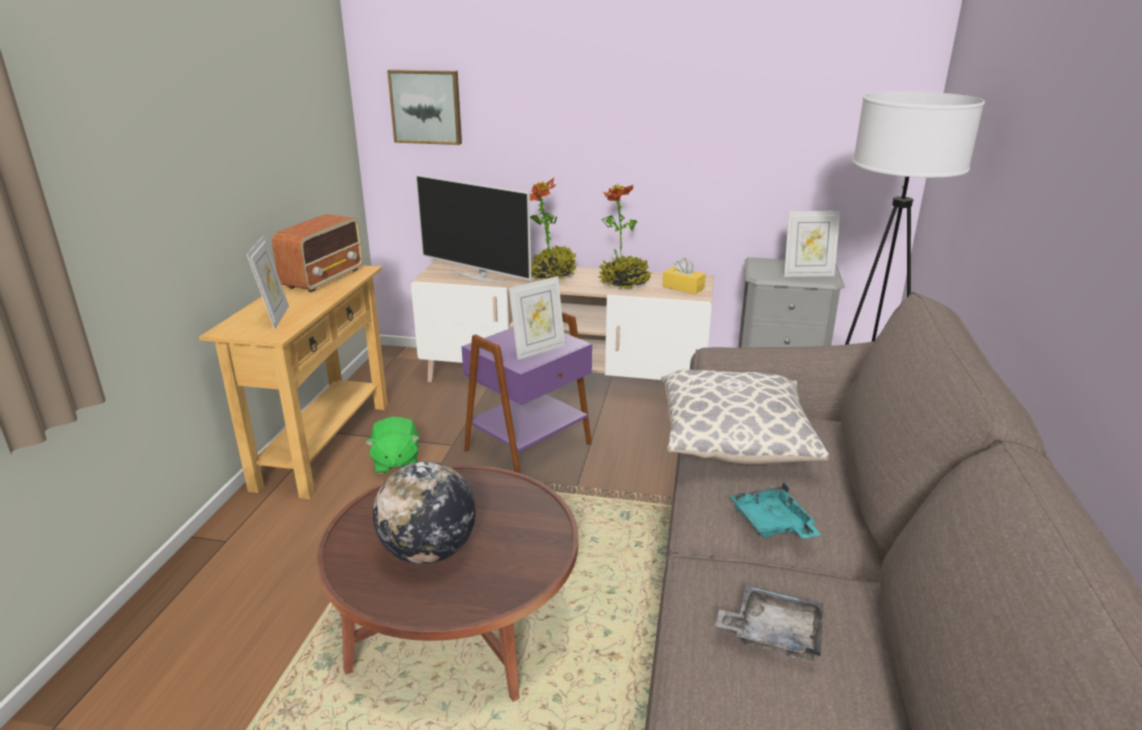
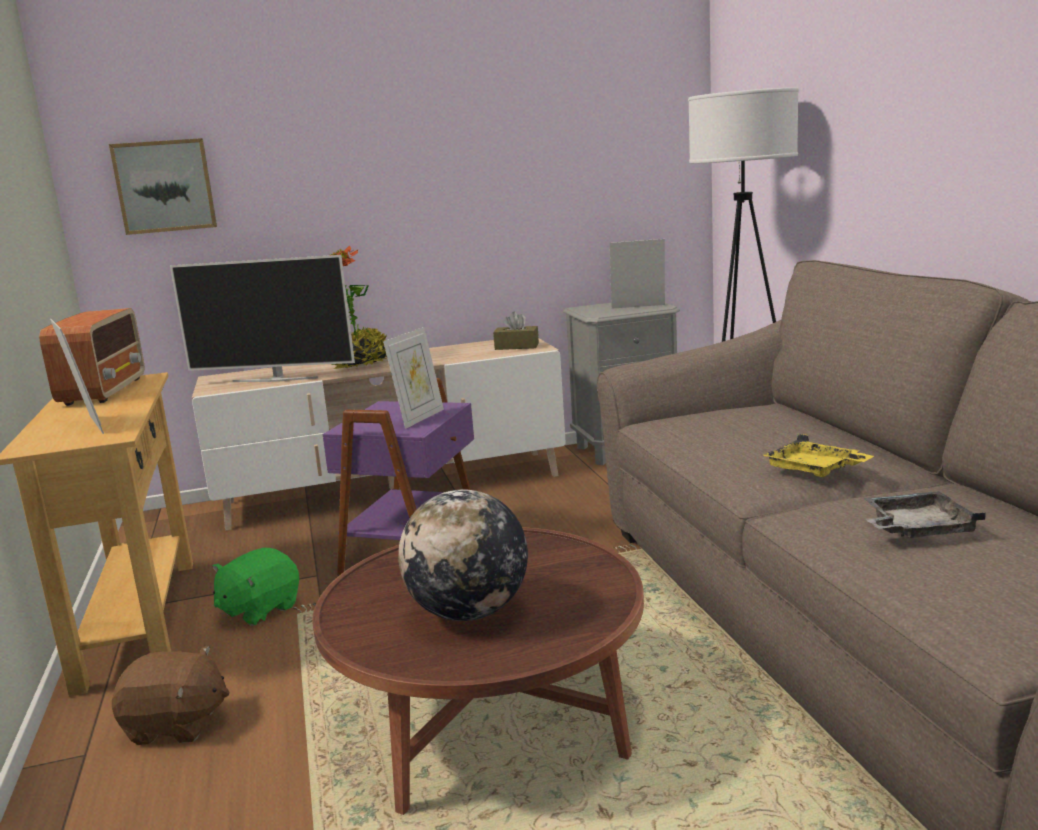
camera: 25 degrees left, 10 degrees down
green plush toy [365,417,419,474] -> green plush toy turned 75 degrees clockwise [212,547,299,626]
potted plant [598,183,652,289] -> none
pillow [661,370,829,465] -> none
yellow tissue box [663,258,706,295] -> brown tissue box [493,312,539,350]
turquoise tray [729,482,821,539] -> yellow tray [762,434,874,477]
picture frame [784,211,840,277] -> picture frame turned 150 degrees counterclockwise [610,239,665,309]
none -> brown plush toy [112,645,230,745]

